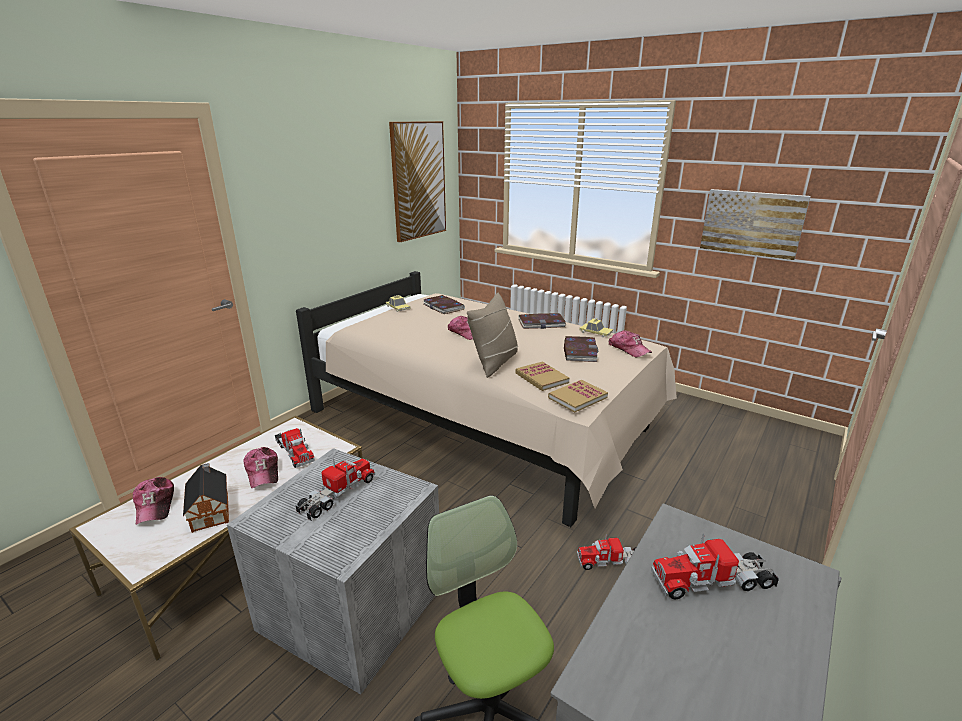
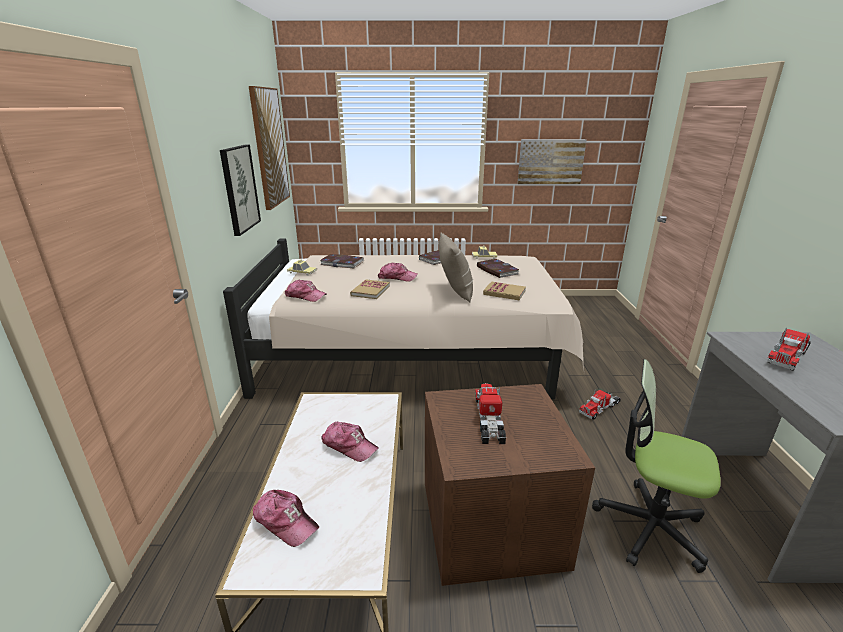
camera: 35 degrees left, 0 degrees up
toy house [183,463,229,533] -> none
grey storage box [227,448,439,695] -> brown storage box [425,384,595,586]
toy truck [275,428,315,468] -> none
book [548,380,608,412] -> book moved to [350,279,390,299]
cap [609,330,652,358] -> cap moved to [285,280,327,302]
none -> picture [220,145,261,236]

